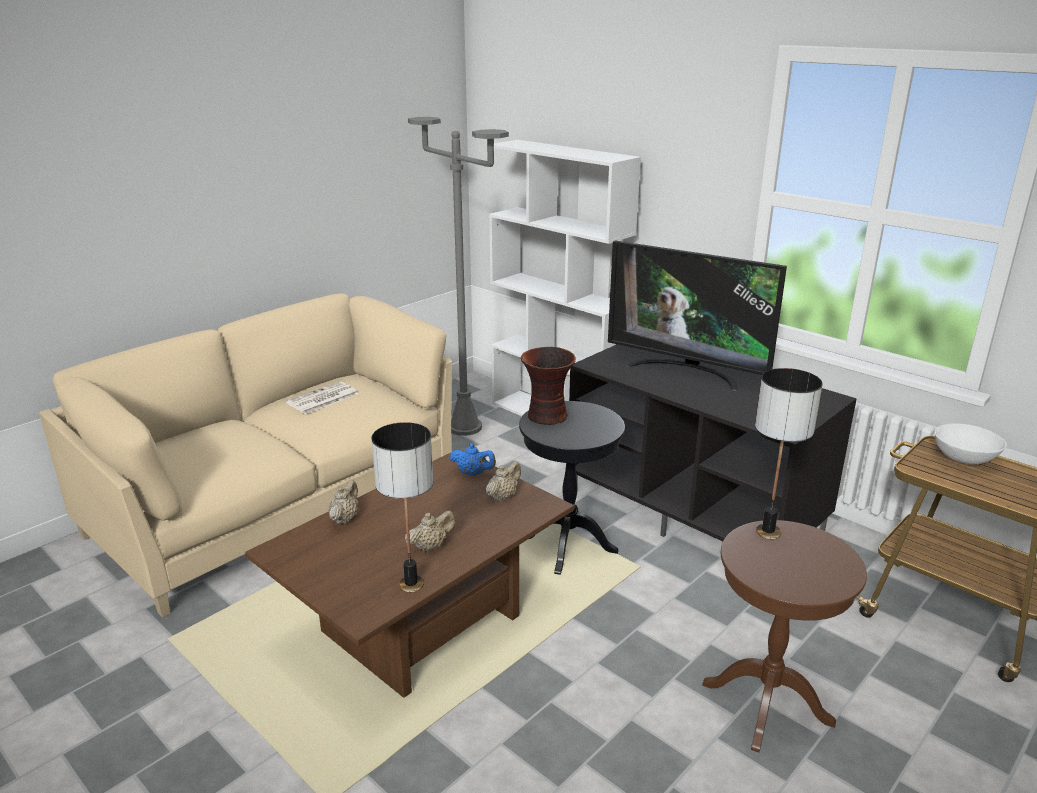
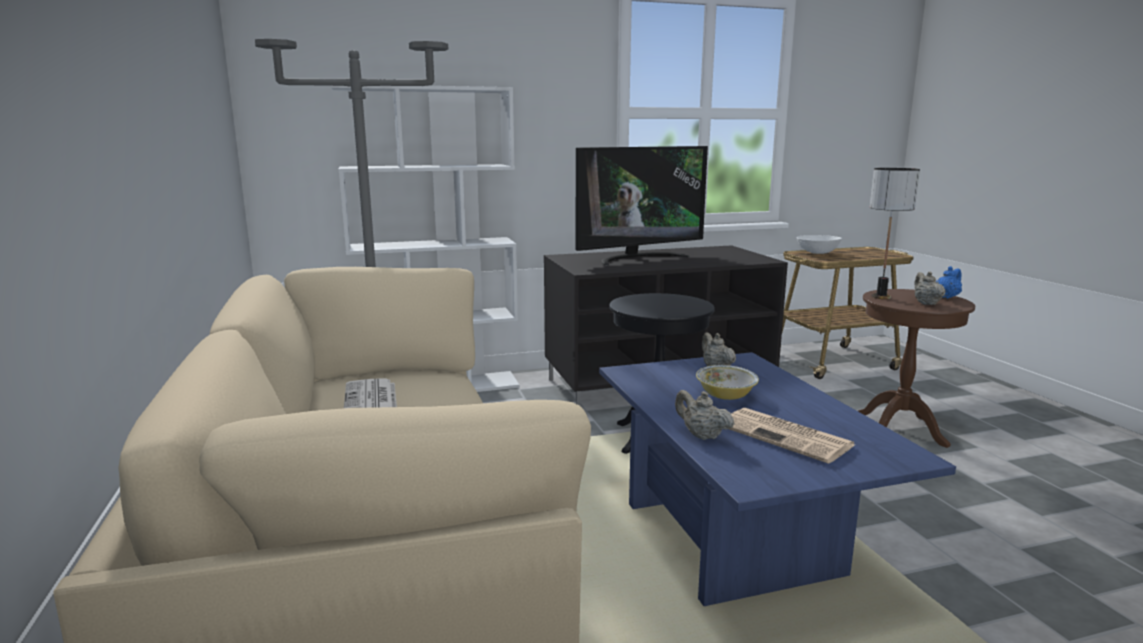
camera: 60 degrees left, 10 degrees down
brown coffee table [245,449,574,698] -> blue coffee table [599,352,956,606]
table lamp [372,422,433,592] -> none
beige teapot [405,511,456,552] -> beige teapot moved to [914,272,946,305]
blue teapot [450,443,496,476] -> blue teapot moved to [936,266,962,299]
vase [521,347,576,425] -> none
none -> bowl [696,365,759,400]
none -> newspaper [729,407,855,464]

